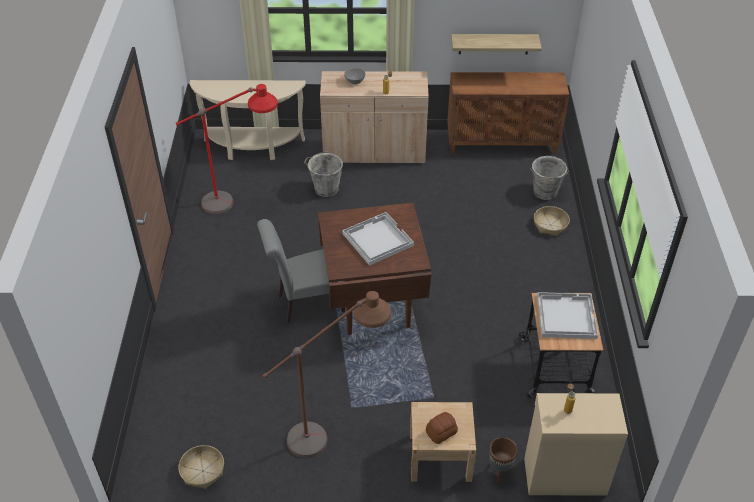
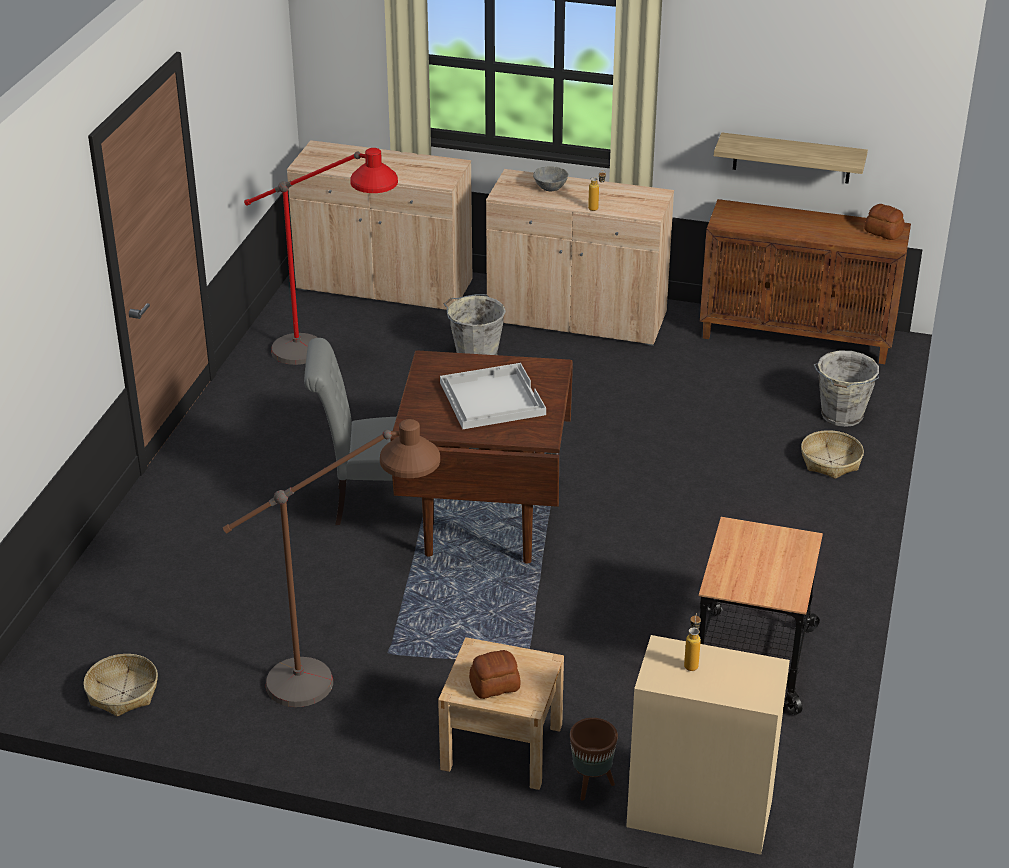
camera: 15 degrees right, 10 degrees down
beige console table [189,80,306,160] -> beige cabinet [287,140,473,310]
white tray [537,292,598,339] -> none
none -> bread [864,204,905,240]

